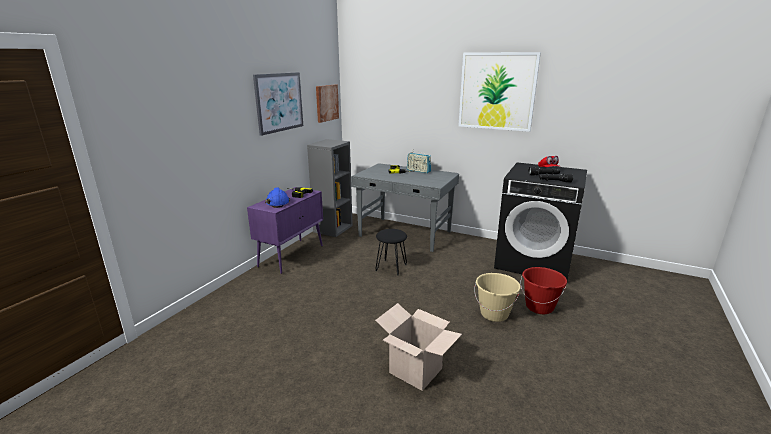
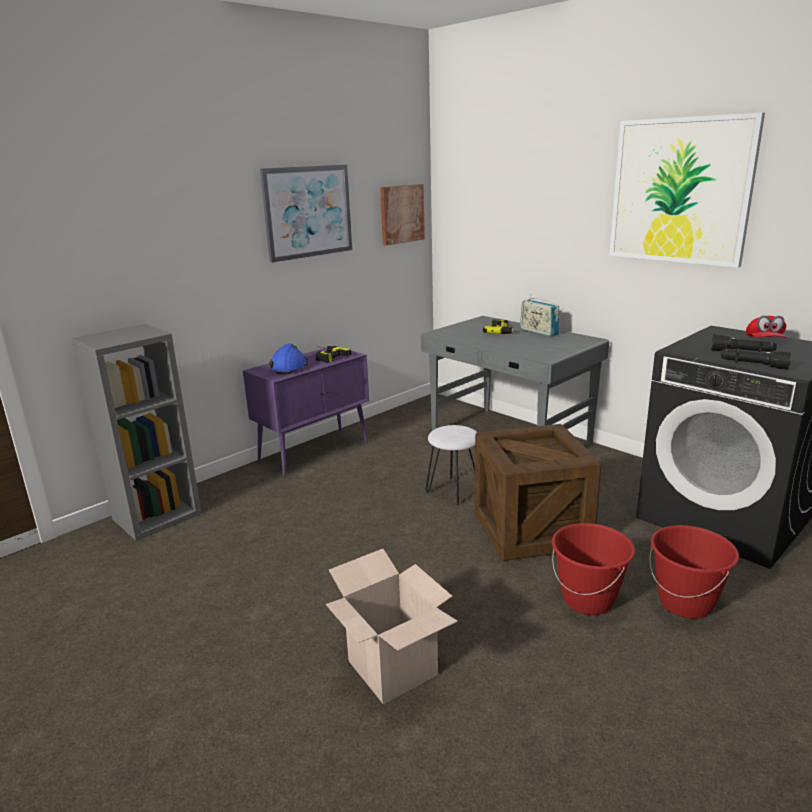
camera: 20 degrees right, 0 degrees up
grey bookcase [307,139,353,237] -> grey bookcase moved to [71,324,202,541]
black stool [375,229,407,276] -> white stool [426,425,477,505]
beige bucket [474,273,521,322] -> red bucket [552,523,635,615]
none -> crate [475,424,602,561]

